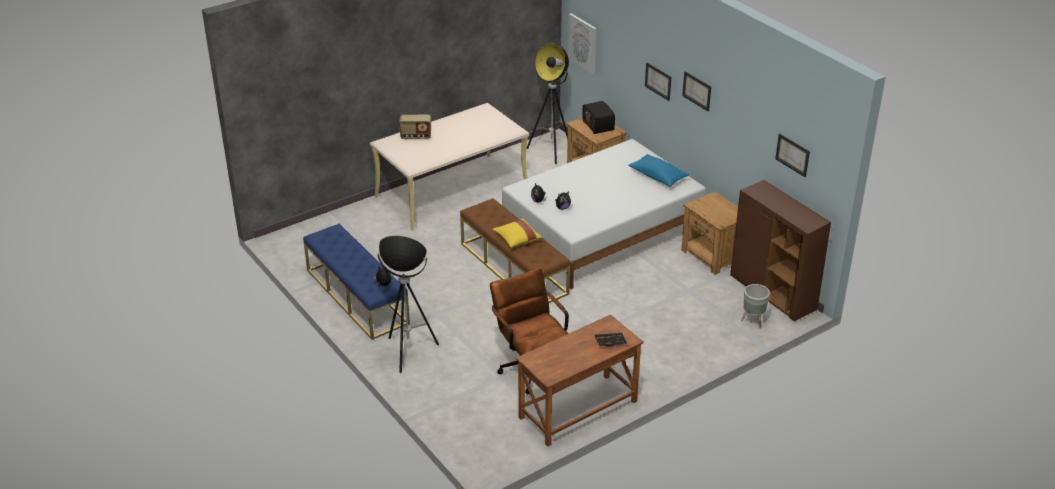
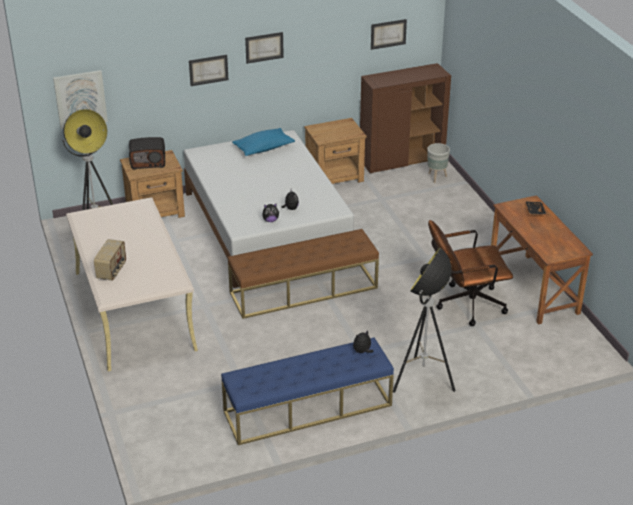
camera: 75 degrees left, 0 degrees up
yellow pillow [492,218,543,248] -> none

